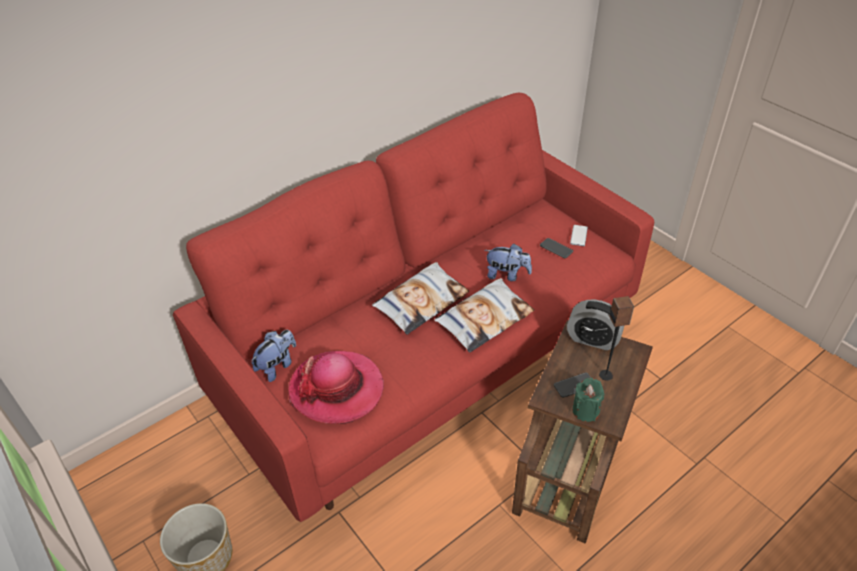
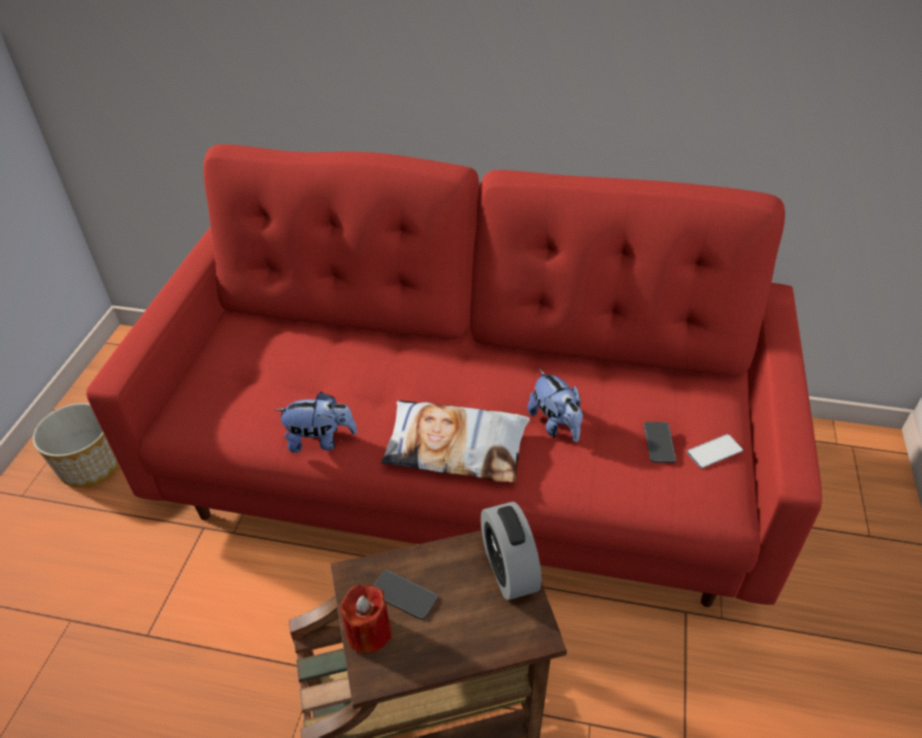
camera: 50 degrees right, 0 degrees up
plush toy [251,330,296,382] -> plush toy moved to [275,392,357,453]
hat [288,351,384,424] -> none
pillow [372,262,469,335] -> none
green candle [572,378,605,422] -> red candle [341,585,392,654]
speaker [599,296,634,381] -> none

